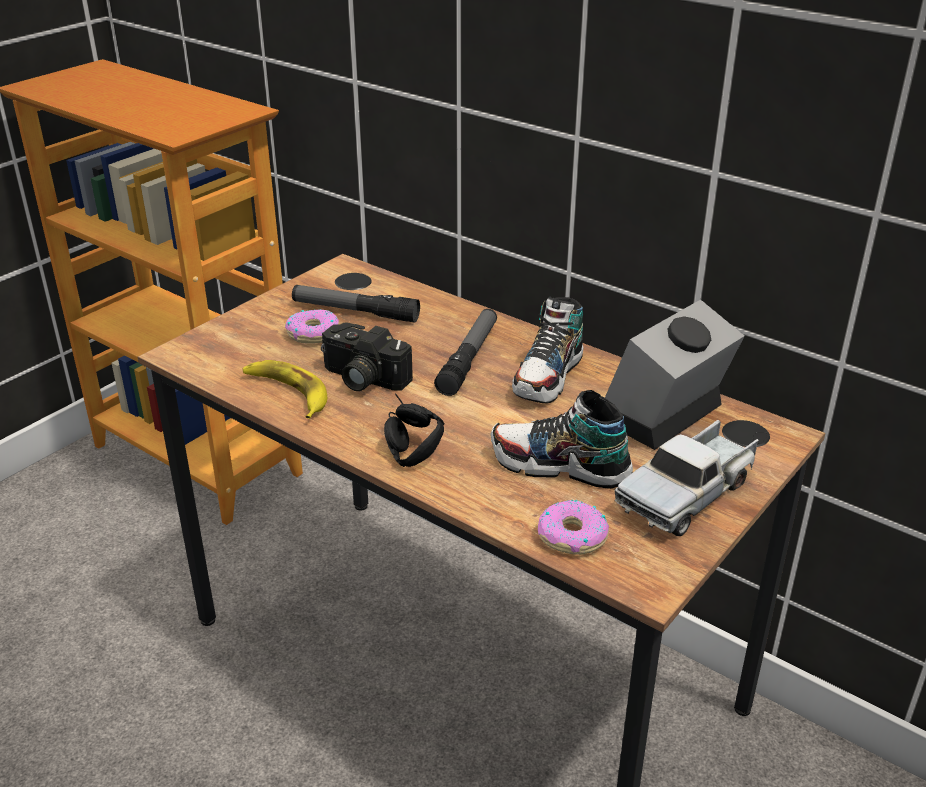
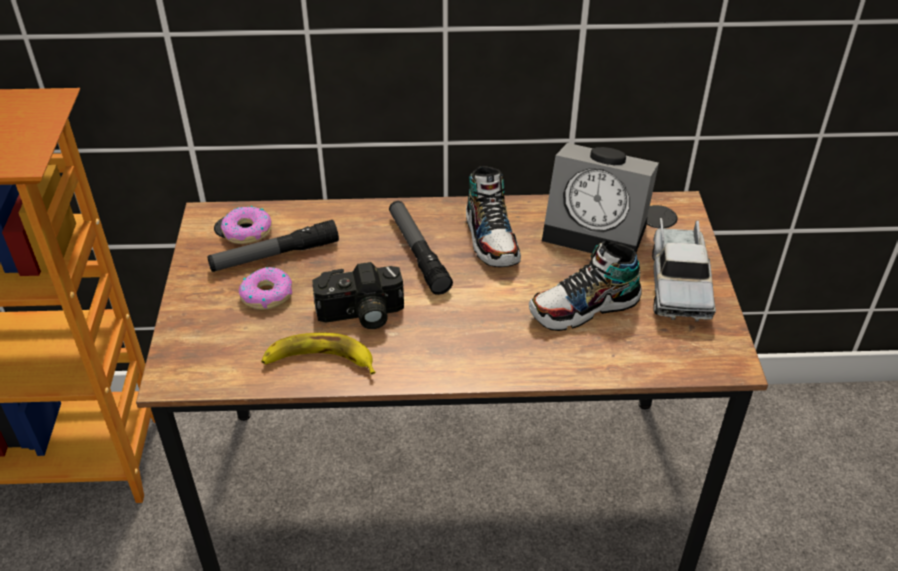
camera: 40 degrees left, 10 degrees up
black headphones [384,393,445,467] -> none
donut [538,500,609,555] -> donut moved to [221,206,272,244]
alarm clock [605,299,744,450] -> alarm clock turned 75 degrees counterclockwise [542,143,659,253]

